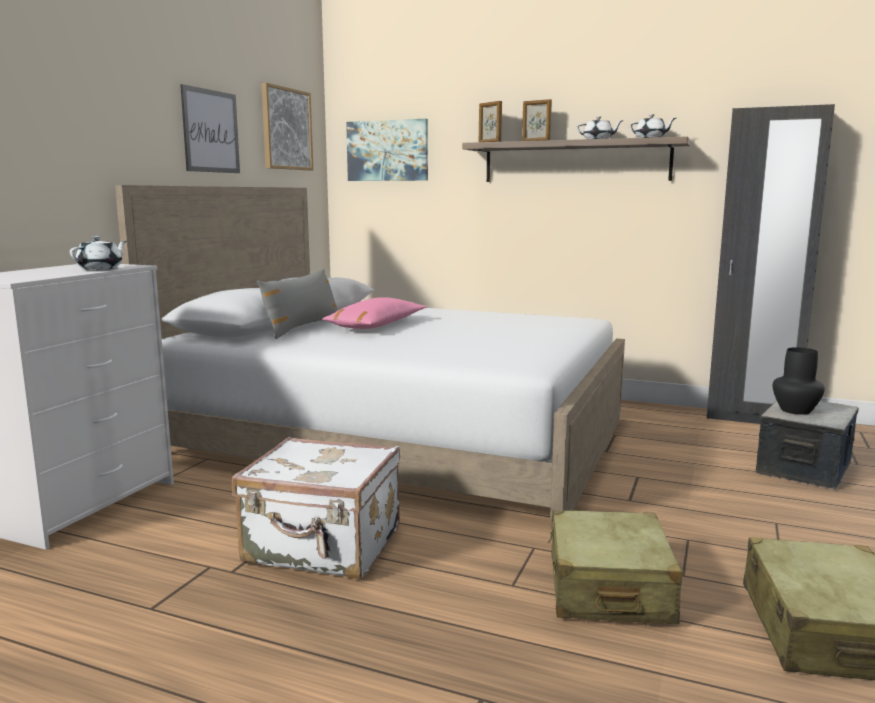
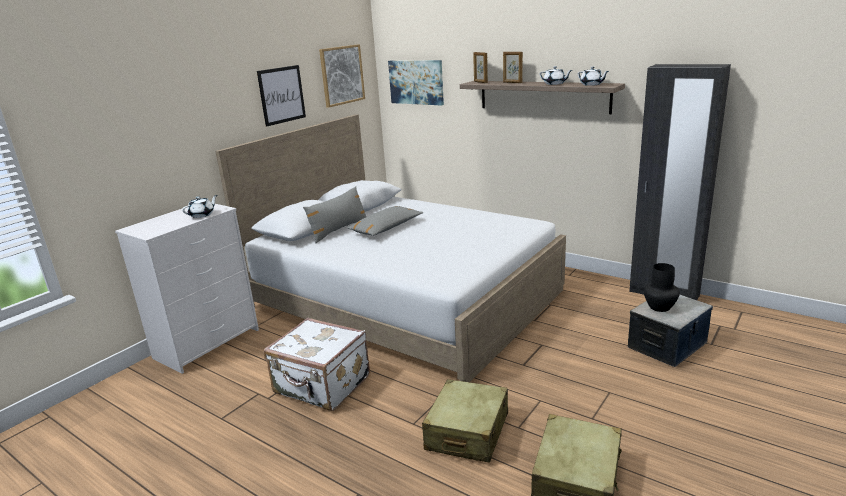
camera: 15 degrees right, 10 degrees up
pink pillow [322,297,427,329] -> grey pillow [347,206,423,236]

